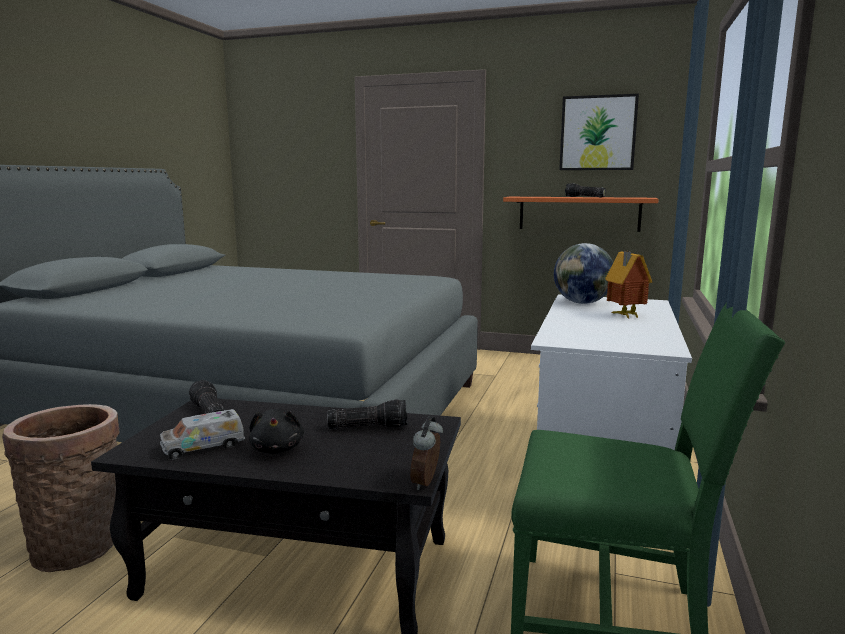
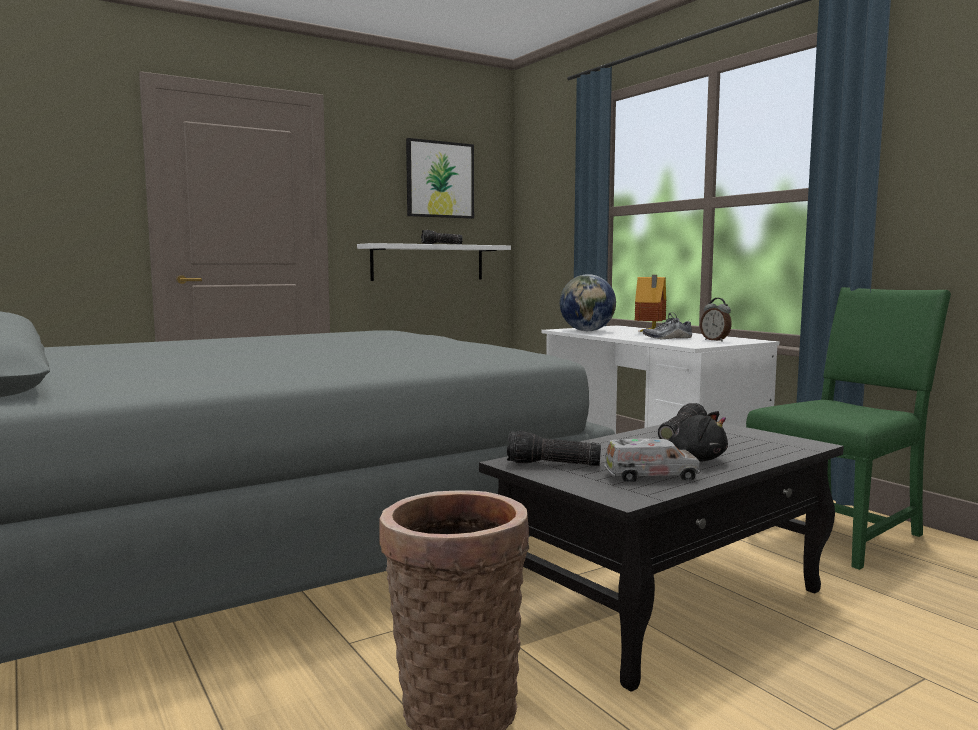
camera: 50 degrees left, 5 degrees down
toy truck [160,409,245,460] -> toy truck turned 105 degrees counterclockwise [604,438,700,482]
alarm clock [410,416,443,490] -> alarm clock moved to [700,298,732,342]
orange shelf [503,197,659,232] -> white shelf [357,243,511,281]
none -> shoe [643,313,692,340]

